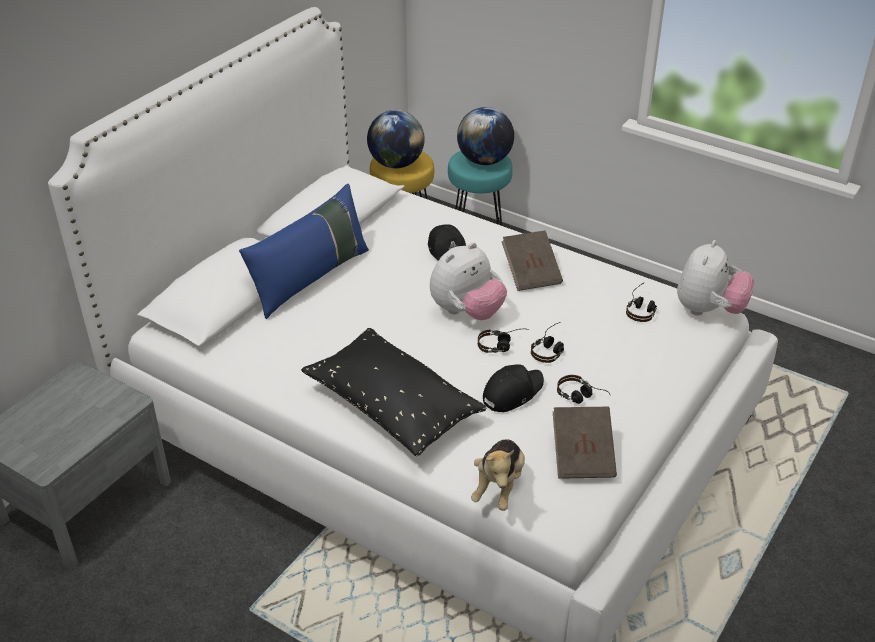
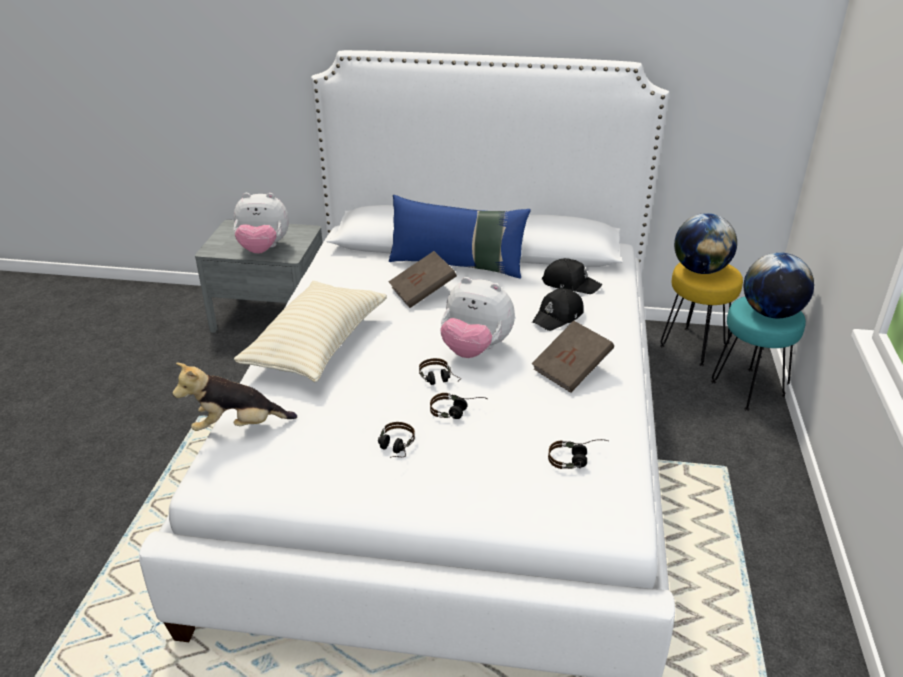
camera: 65 degrees right, 5 degrees down
black pillow [301,328,487,456] -> beige pillow [234,281,387,382]
black cap [483,364,544,412] -> black cap moved to [542,258,602,294]
brown book [553,407,617,479] -> brown book moved to [388,251,457,308]
plush toy [677,240,754,316] -> plush toy moved to [233,193,289,254]

